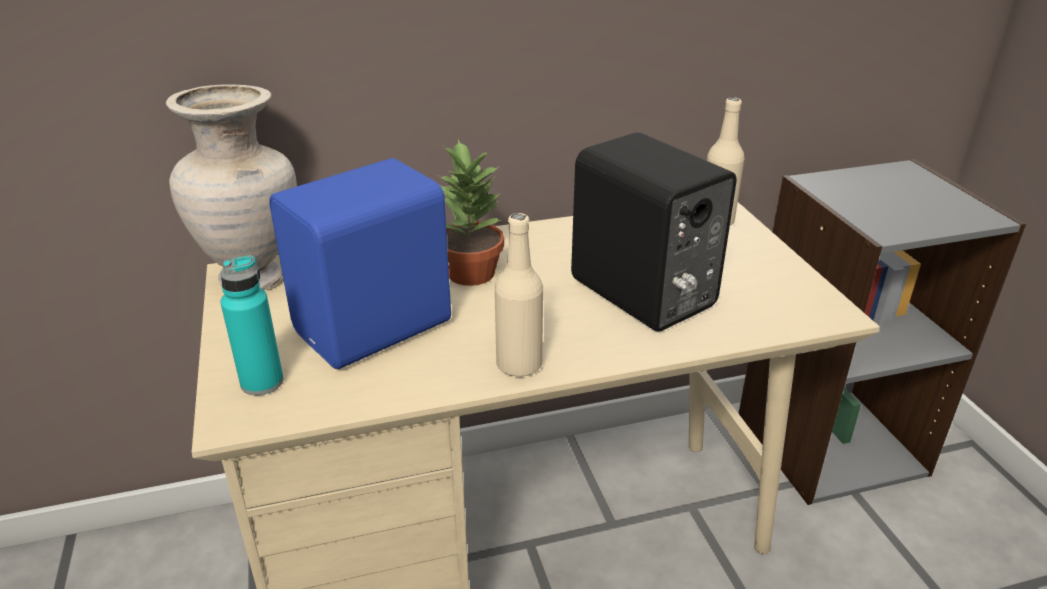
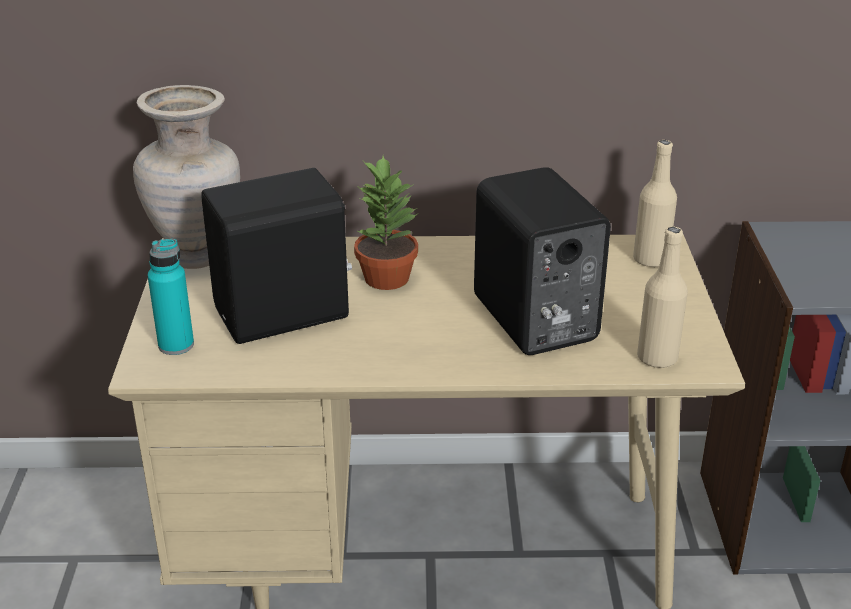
camera: 15 degrees right, 0 degrees up
blue speaker [269,158,451,369] -> black speaker [201,168,352,344]
beige bottle [495,213,543,377] -> beige bottle moved to [637,227,688,368]

